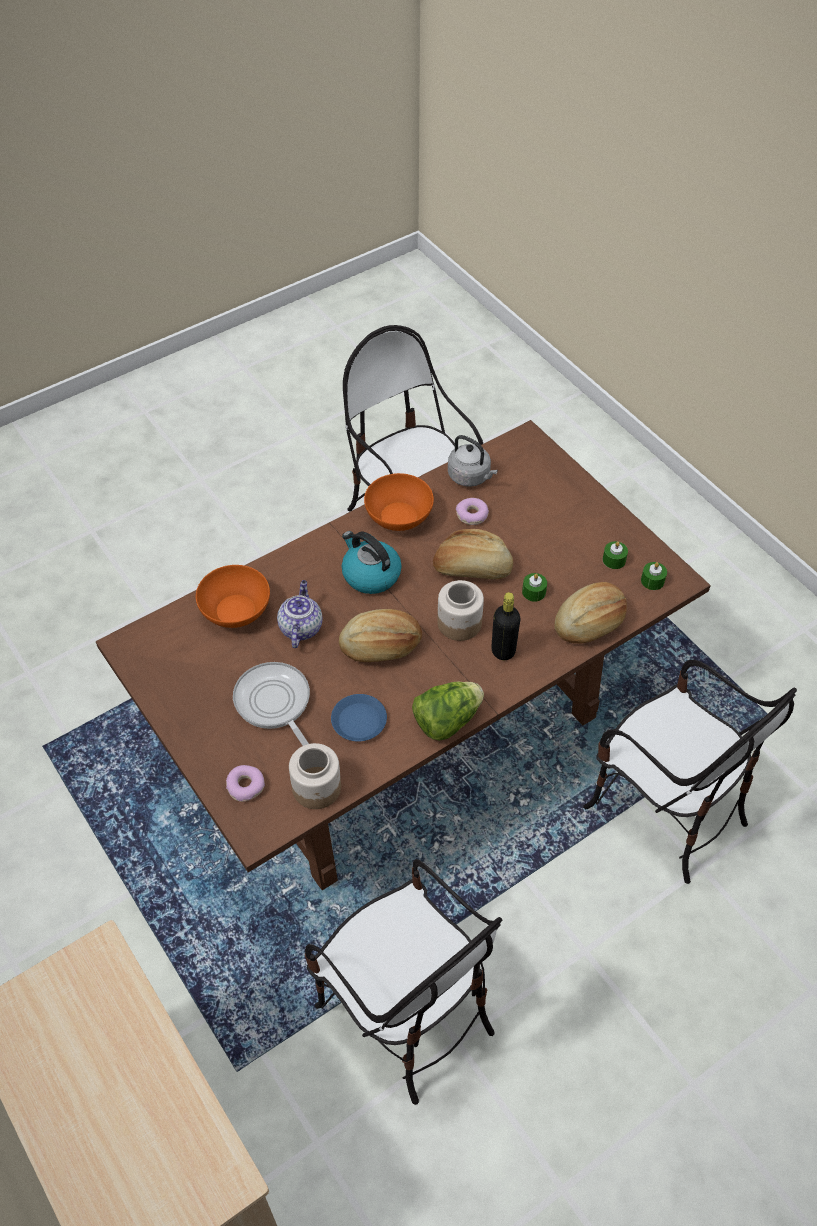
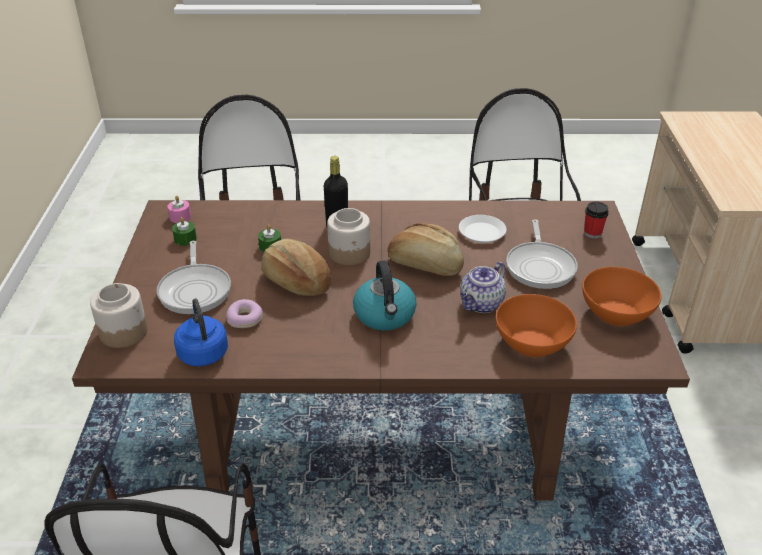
camera: 145 degrees left, 15 degrees down
donut [226,765,265,802] -> cup [584,202,609,239]
jar [289,743,341,809] -> jar moved to [90,283,148,348]
blue plate [331,694,387,742] -> white plate [459,215,506,243]
orange bowl [364,473,434,531] -> orange bowl moved to [582,267,662,326]
lettuce [412,681,484,741] -> none
grey kettle [448,435,498,487] -> blue kettle [174,298,228,366]
bread [555,582,627,643] -> none
green candle [641,562,667,590] -> pink candle [167,196,191,223]
none -> frying pan [156,241,231,314]

